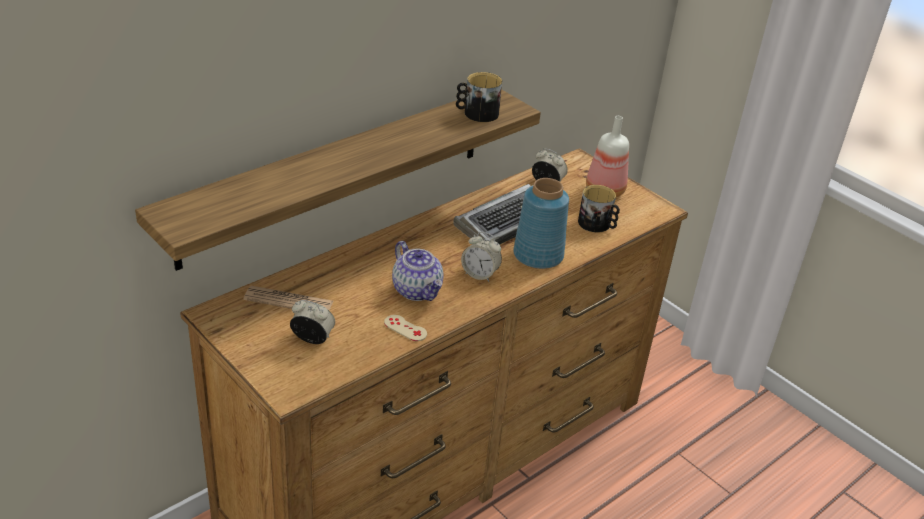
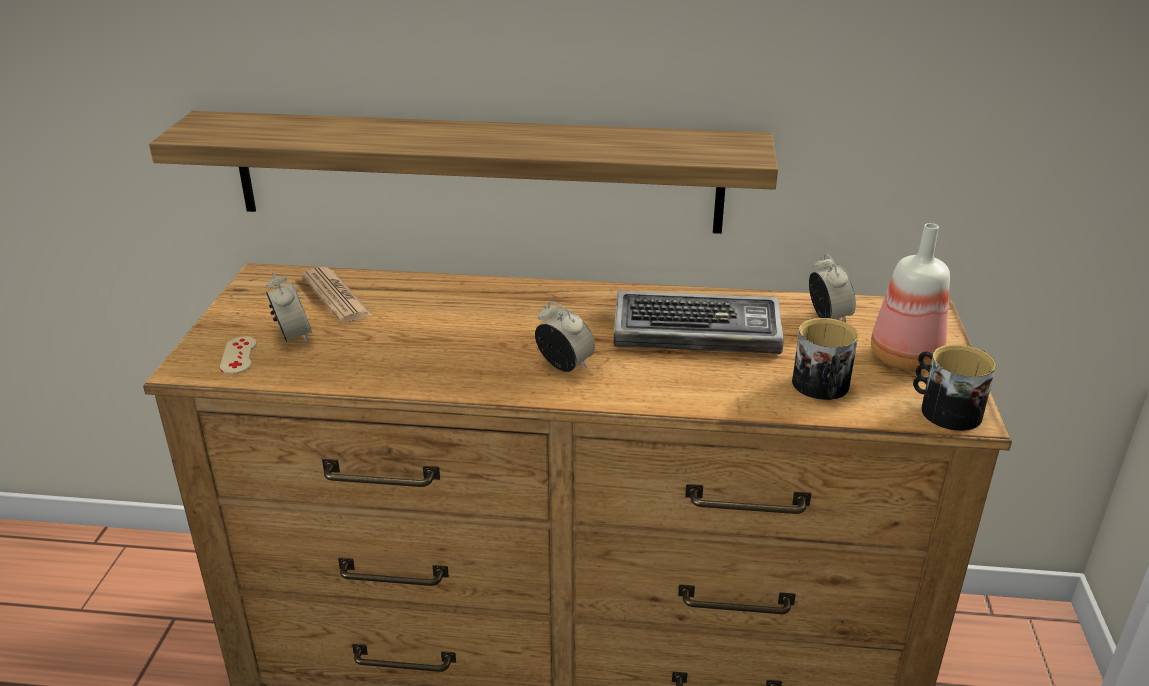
camera: 50 degrees right, 5 degrees down
beige game controller [384,315,427,341] -> beige game controller moved to [220,336,257,374]
teapot [392,241,444,301] -> none
mug [456,72,502,122] -> mug moved to [913,344,996,431]
alarm clock [461,232,502,282] -> alarm clock turned 150 degrees clockwise [535,301,595,372]
blue vase [513,178,569,269] -> none

